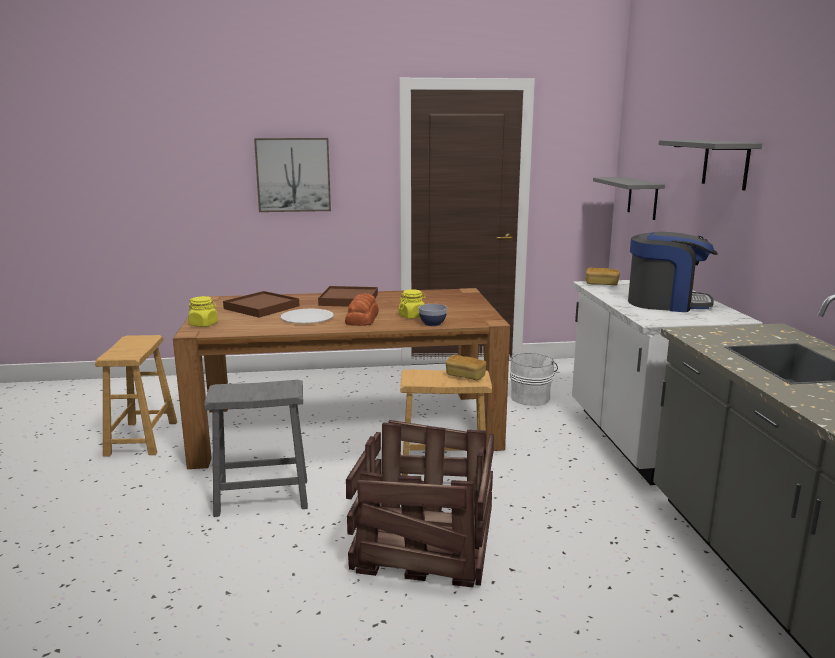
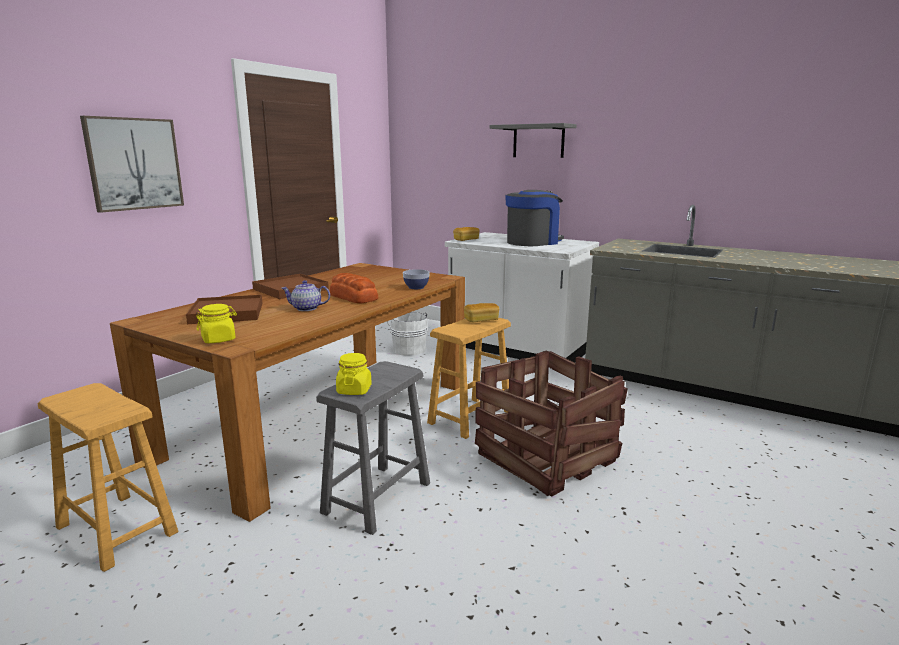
camera: 50 degrees left, 0 degrees up
white plate [281,309,333,324] -> teapot [281,280,330,311]
yellow jar [399,289,426,319] -> yellow jar moved to [336,353,372,395]
grey shelf [593,177,665,220] -> none

